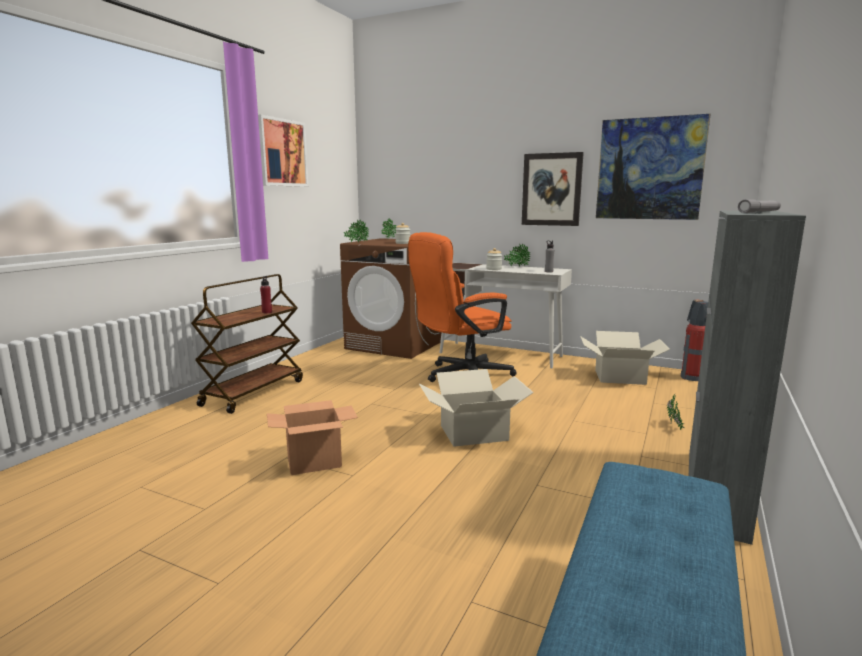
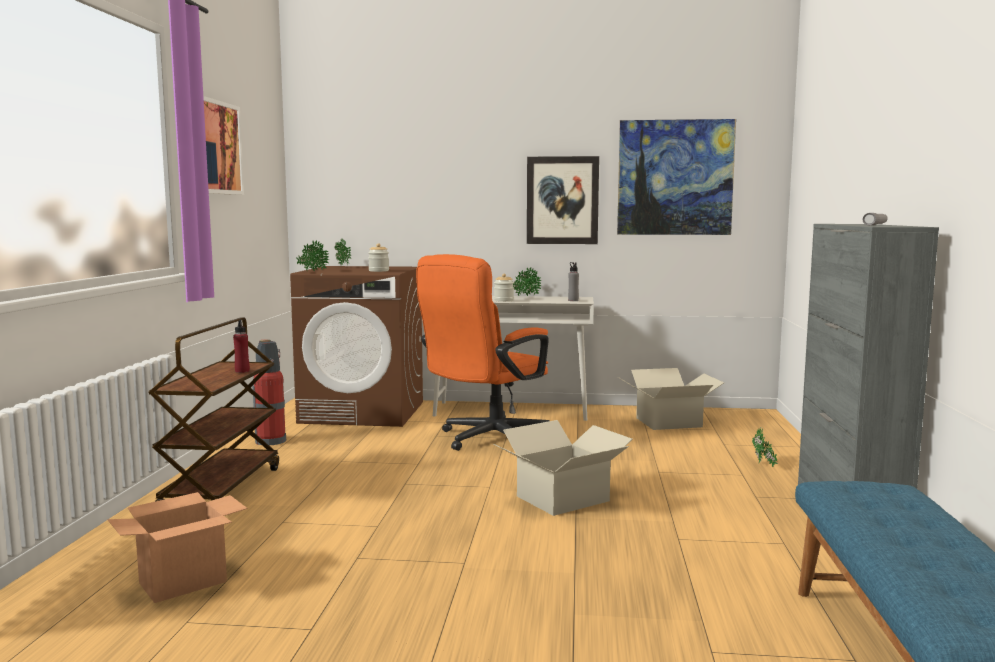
camera: 20 degrees left, 5 degrees down
cardboard box [267,400,358,475] -> cardboard box moved to [107,492,247,603]
fire extinguisher [681,300,708,381] -> fire extinguisher moved to [252,339,287,445]

